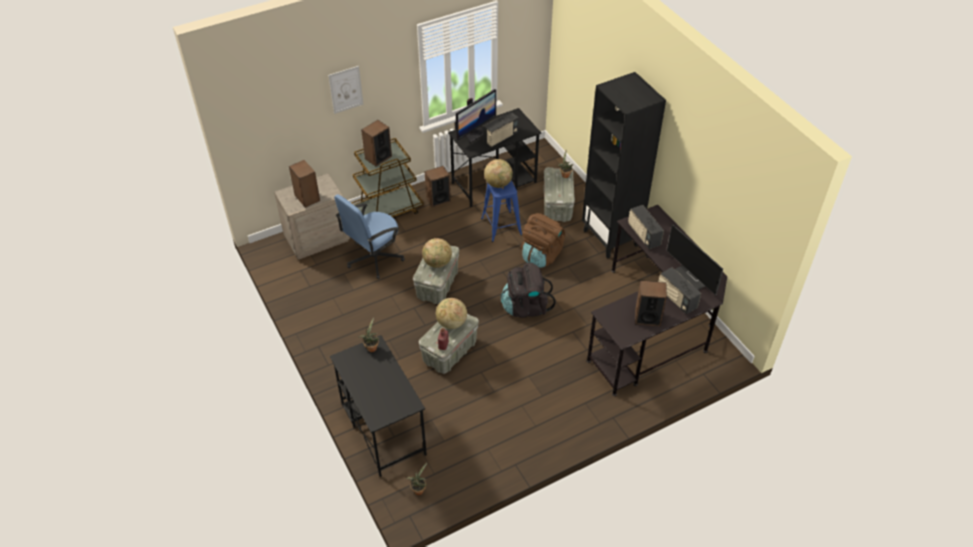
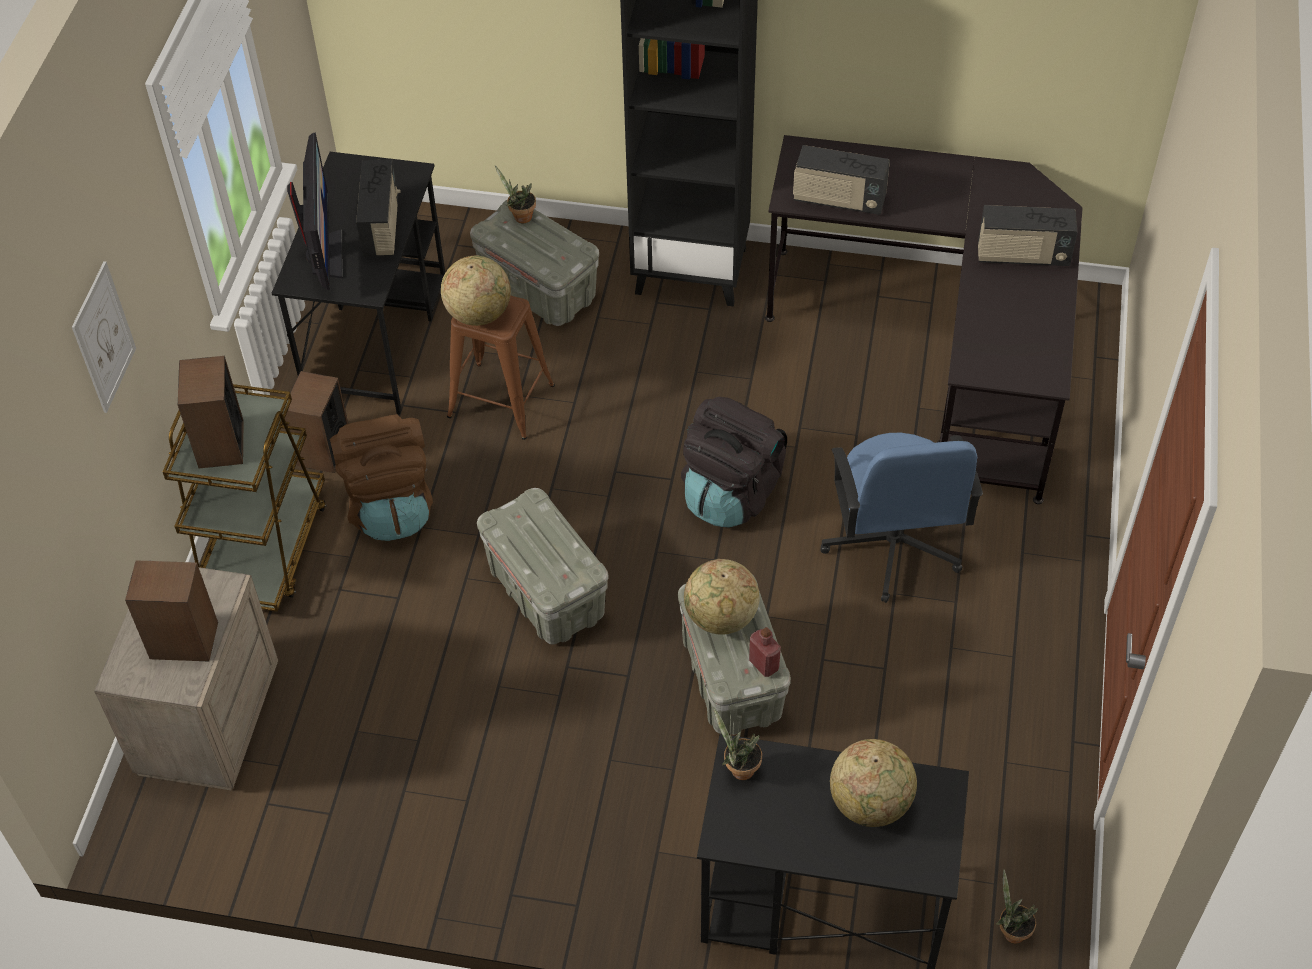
camera: 50 degrees left, 5 degrees up
blue office chair [334,194,405,279] -> blue office chair moved to [820,433,983,603]
globe [422,238,452,268] -> globe moved to [830,739,917,827]
blue stool [481,180,522,242] -> brown stool [447,295,555,440]
brown backpack [521,213,565,268] -> brown backpack moved to [330,414,433,541]
speaker [635,281,667,326] -> none
monitor [667,224,723,295] -> none

